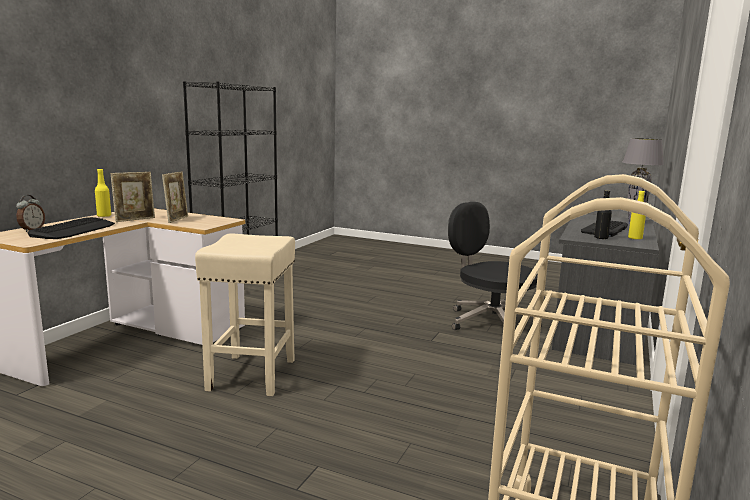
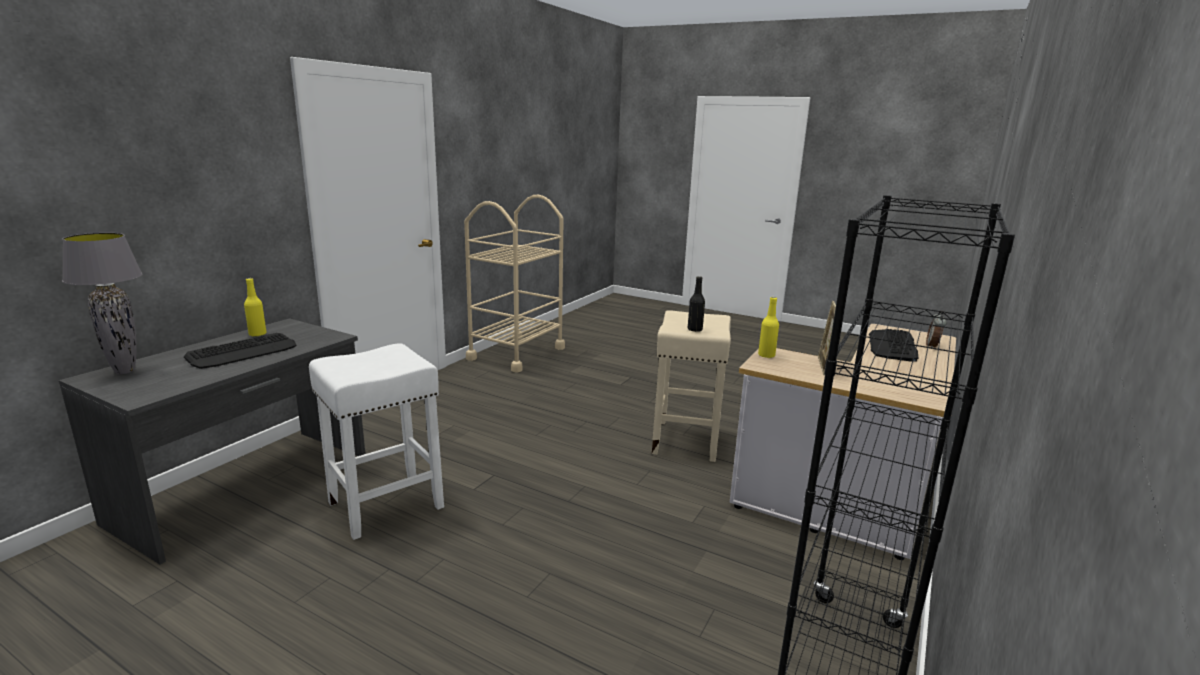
camera: 175 degrees left, 5 degrees up
yellow bottle [95,169,111,217] -> yellow bottle moved to [758,297,779,358]
picture frame [111,172,155,222] -> none
black office chair [448,202,543,330] -> white stool [309,343,444,540]
black bottle [594,190,612,239] -> black bottle moved to [688,276,705,332]

